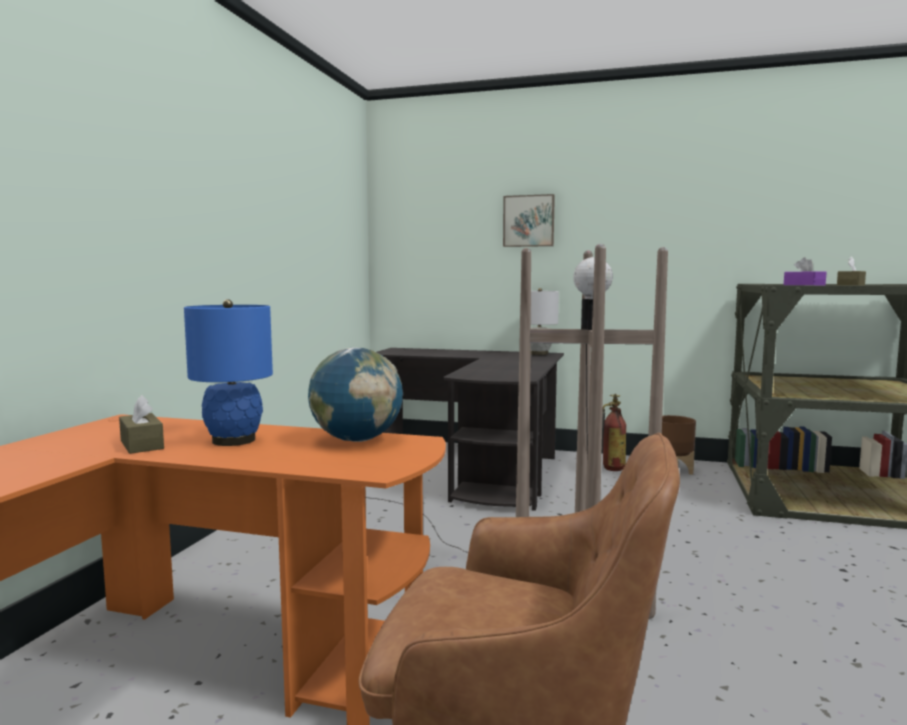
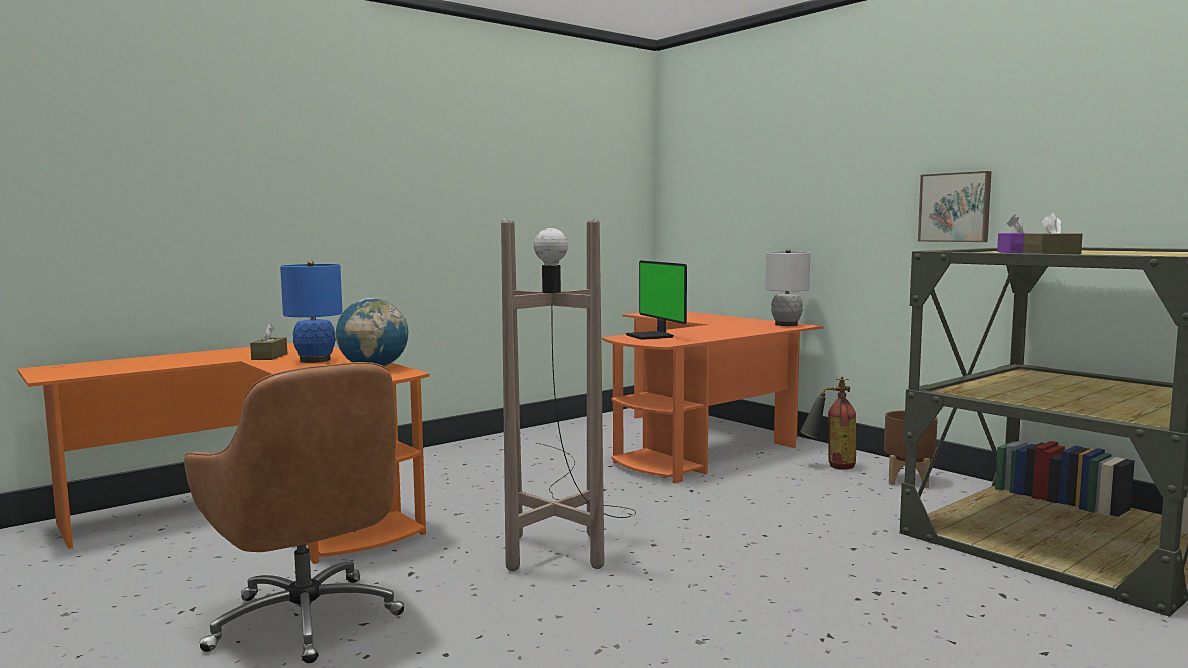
camera: 35 degrees right, 0 degrees up
black desk [377,348,564,511] -> orange desk [602,312,824,483]
picture [503,194,555,247] -> picture moved to [918,171,991,242]
none -> monitor [626,261,687,340]

